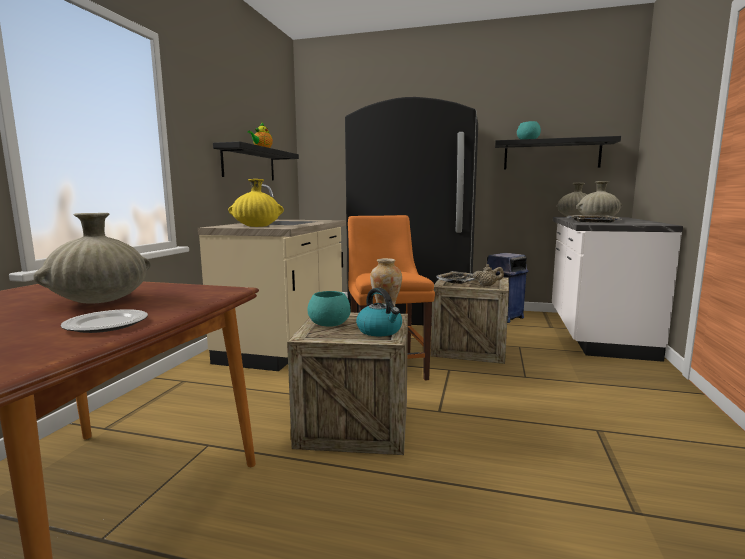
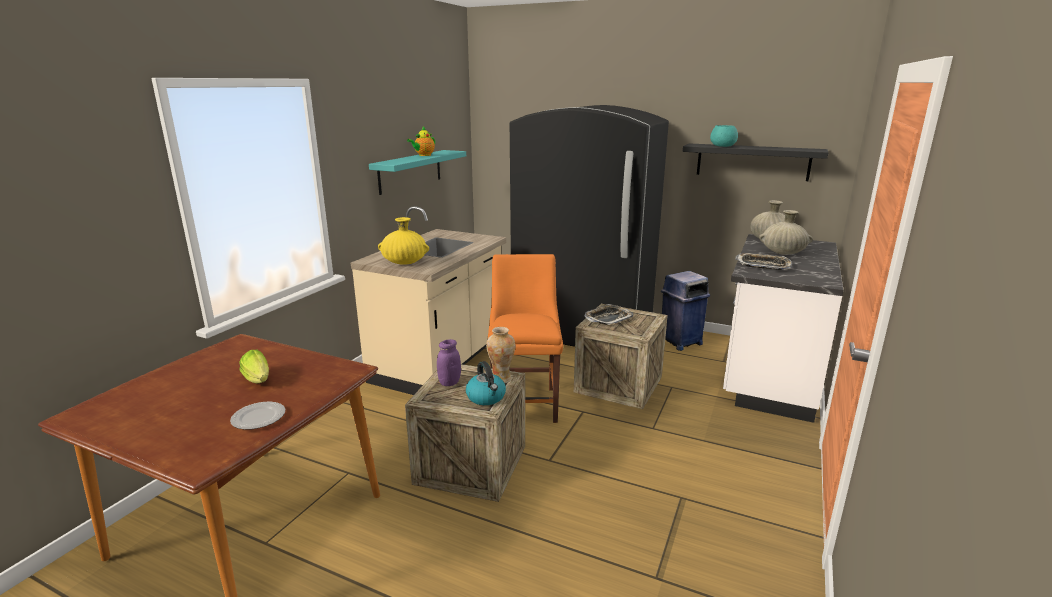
camera: 10 degrees right, 10 degrees up
beige vase [33,213,151,304] -> lettuce [239,350,269,383]
black shelf [213,142,299,181] -> turquoise shelf [369,150,466,195]
turquoise bowl [308,291,350,327] -> purple jar [437,339,461,386]
beige teapot [473,264,504,286] -> none

